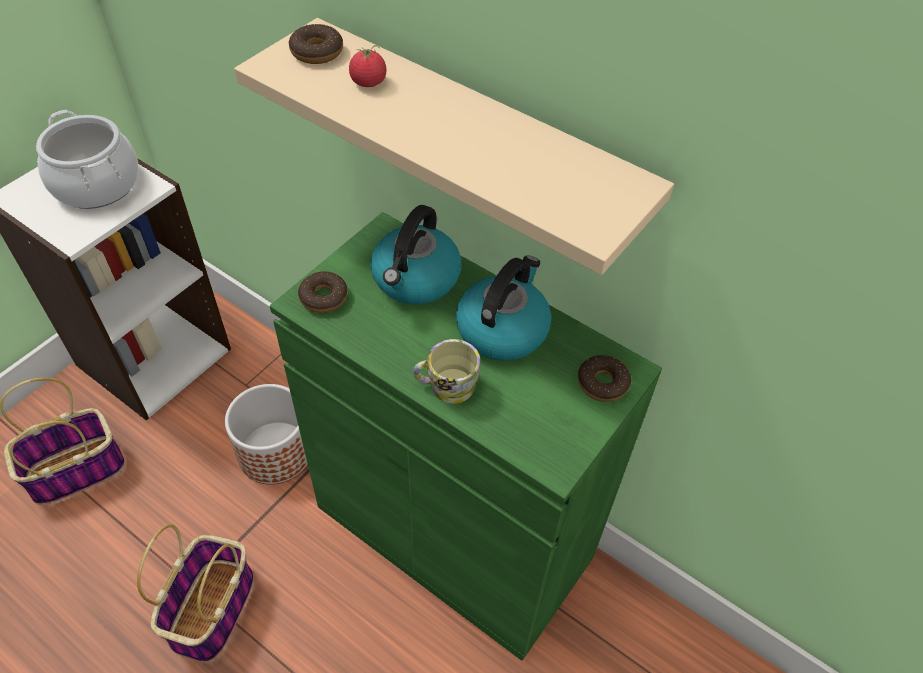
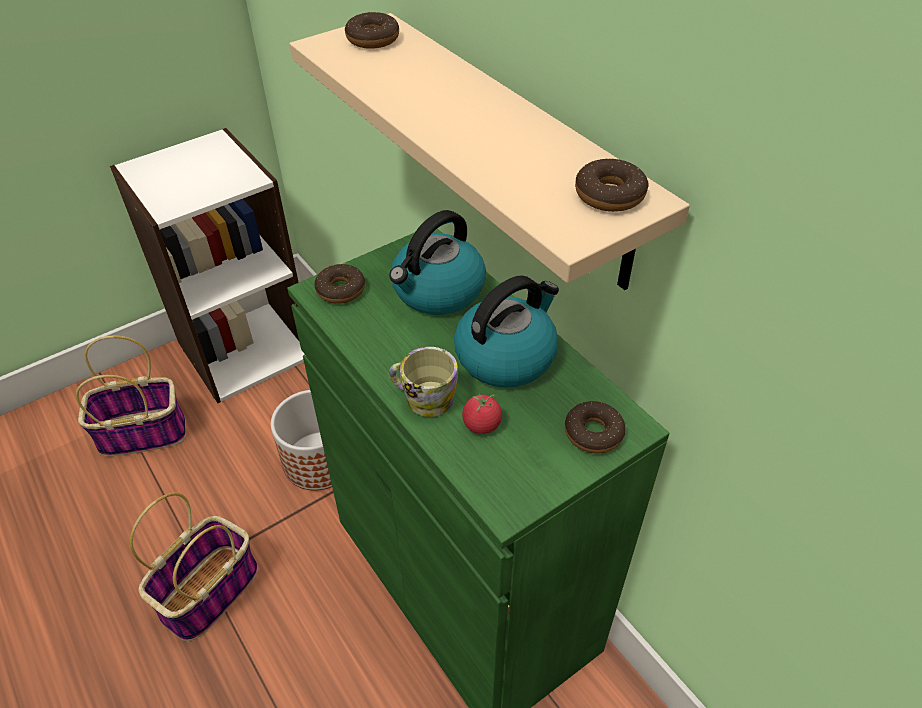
camera: 20 degrees right, 5 degrees down
cooking pot [36,110,138,209] -> none
tomato [349,45,387,87] -> tomato moved to [462,394,502,434]
none -> donut [575,158,648,212]

